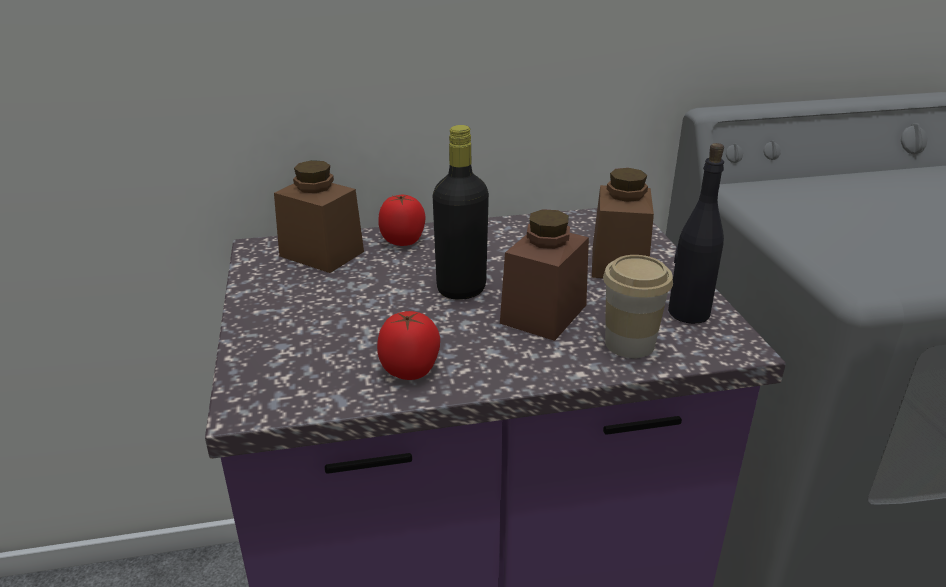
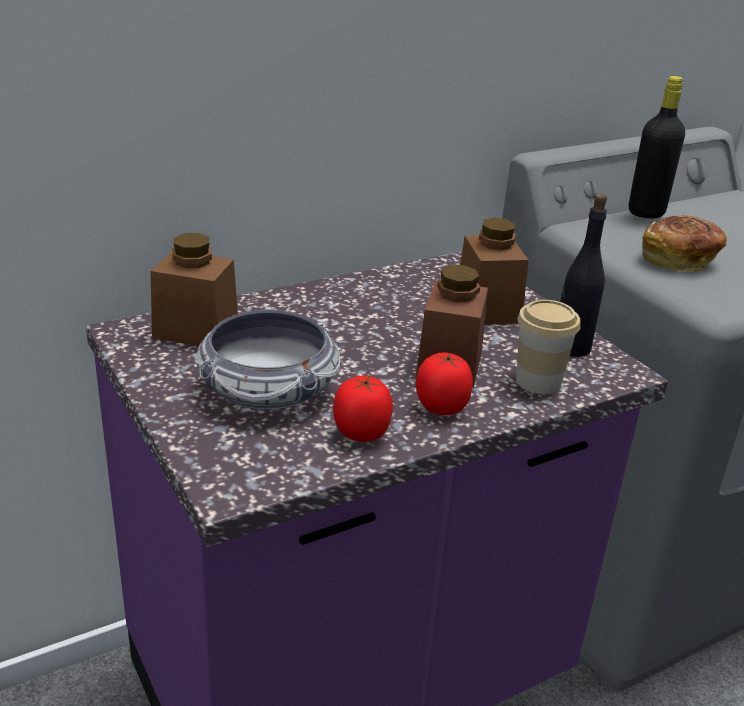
camera: 20 degrees left, 0 degrees up
tomato [378,195,426,246] -> tomato moved to [416,352,473,415]
black bottle [433,125,489,300] -> black bottle moved to [629,76,685,219]
none -> bowl [195,310,341,409]
none -> bread [642,215,727,272]

